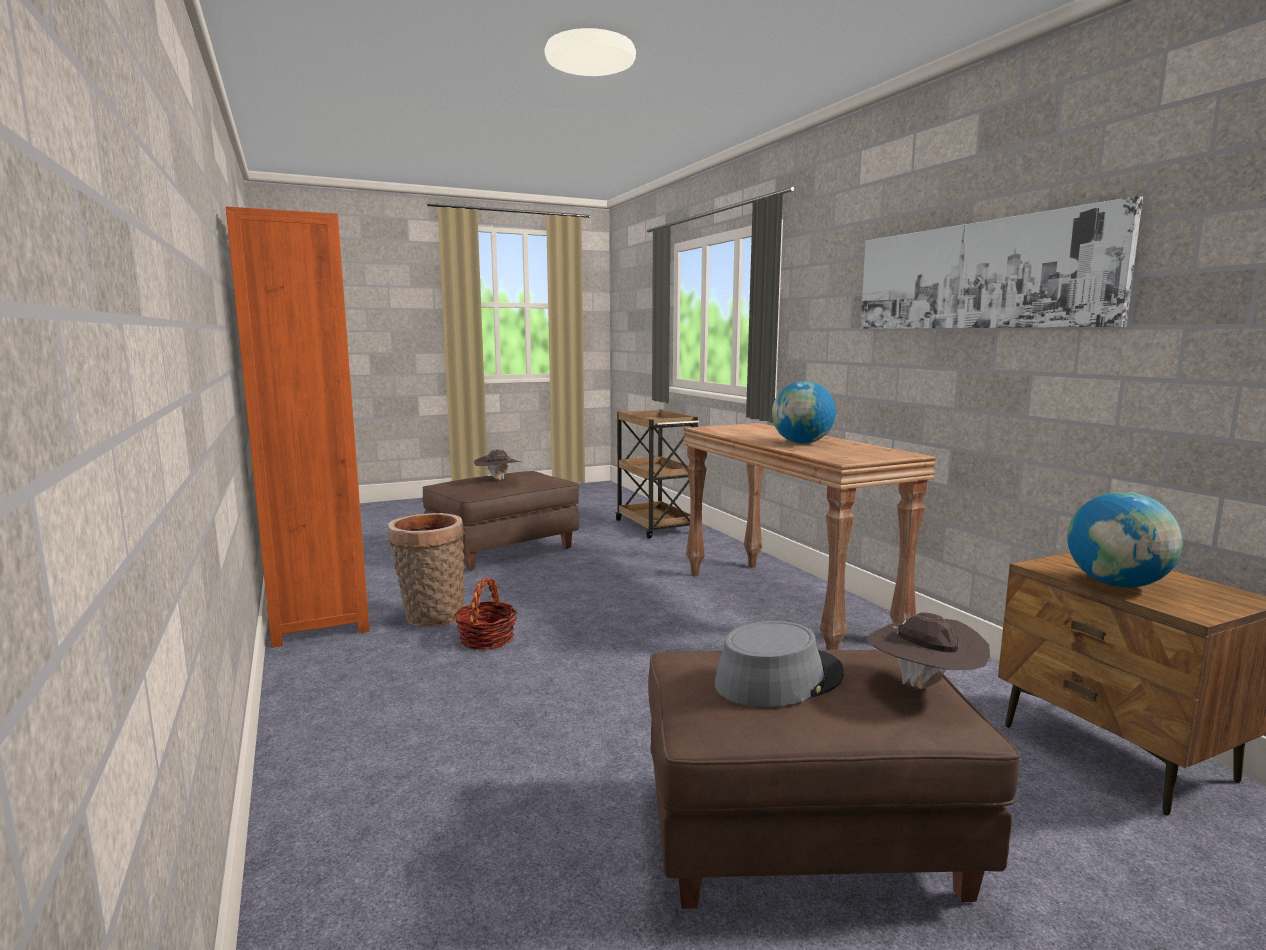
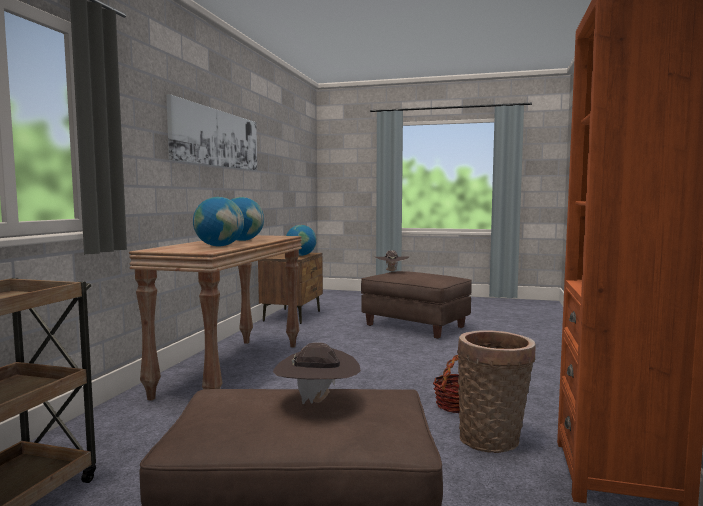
camera: 140 degrees left, 5 degrees down
grey hat [715,621,844,707] -> none
none -> globe [193,197,244,246]

